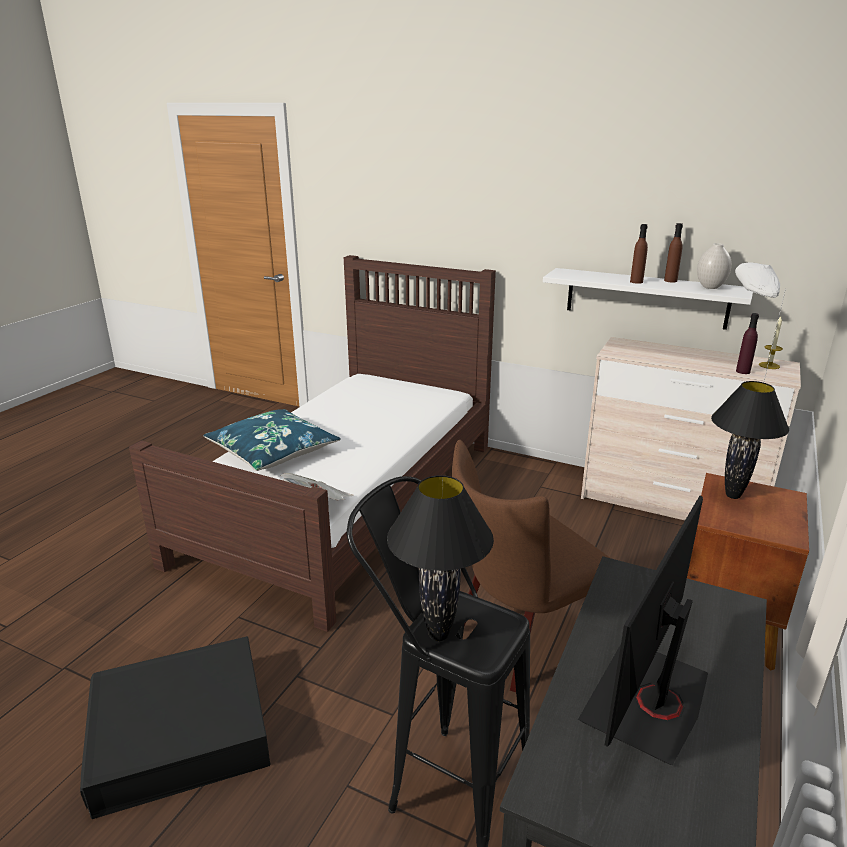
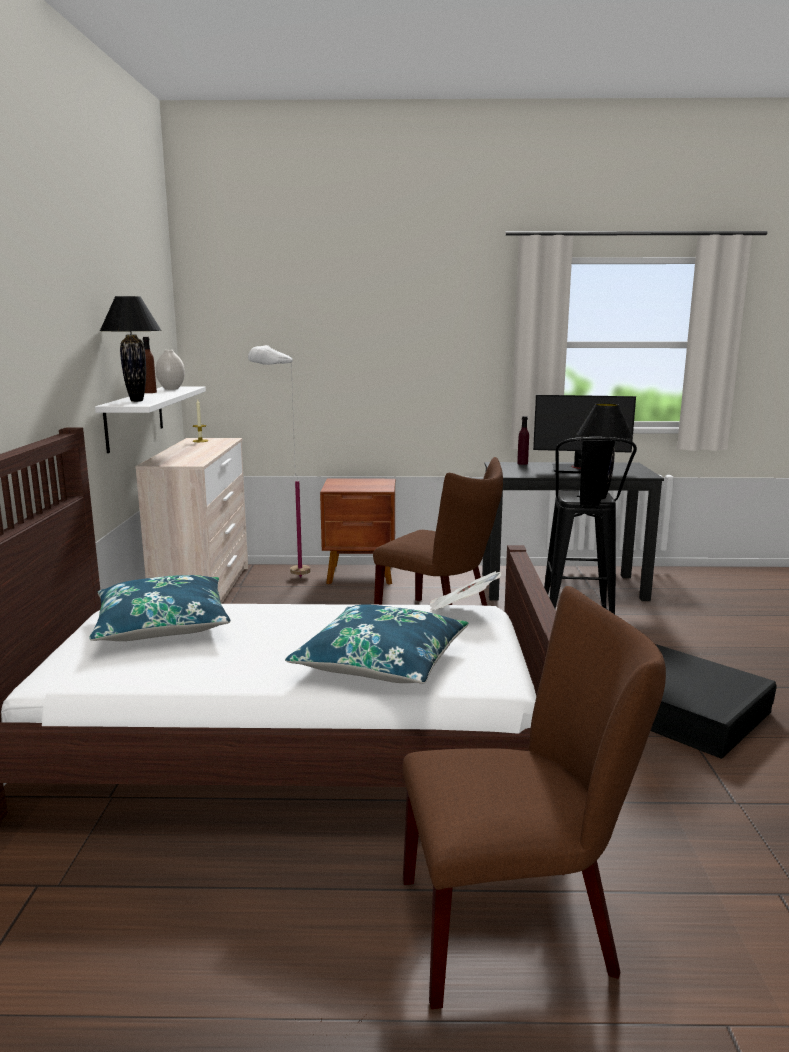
camera: 115 degrees left, 10 degrees down
brown bottle [630,224,648,284] -> none
black table lamp [711,381,789,499] -> black table lamp moved to [100,296,162,402]
purple bottle [736,313,759,374] -> purple bottle moved to [517,416,529,465]
none -> blue pillow [89,575,230,641]
none -> brown chair [403,586,666,1009]

